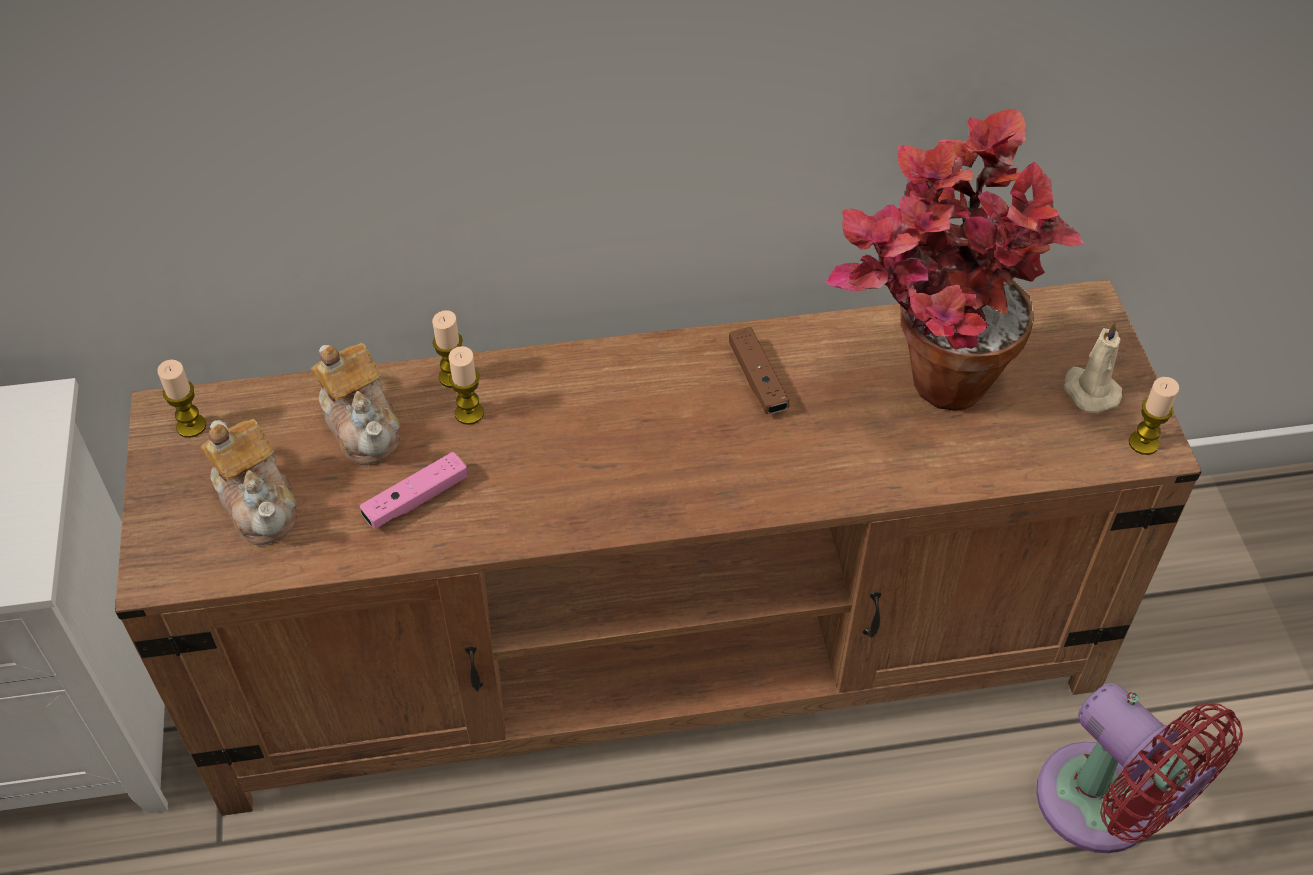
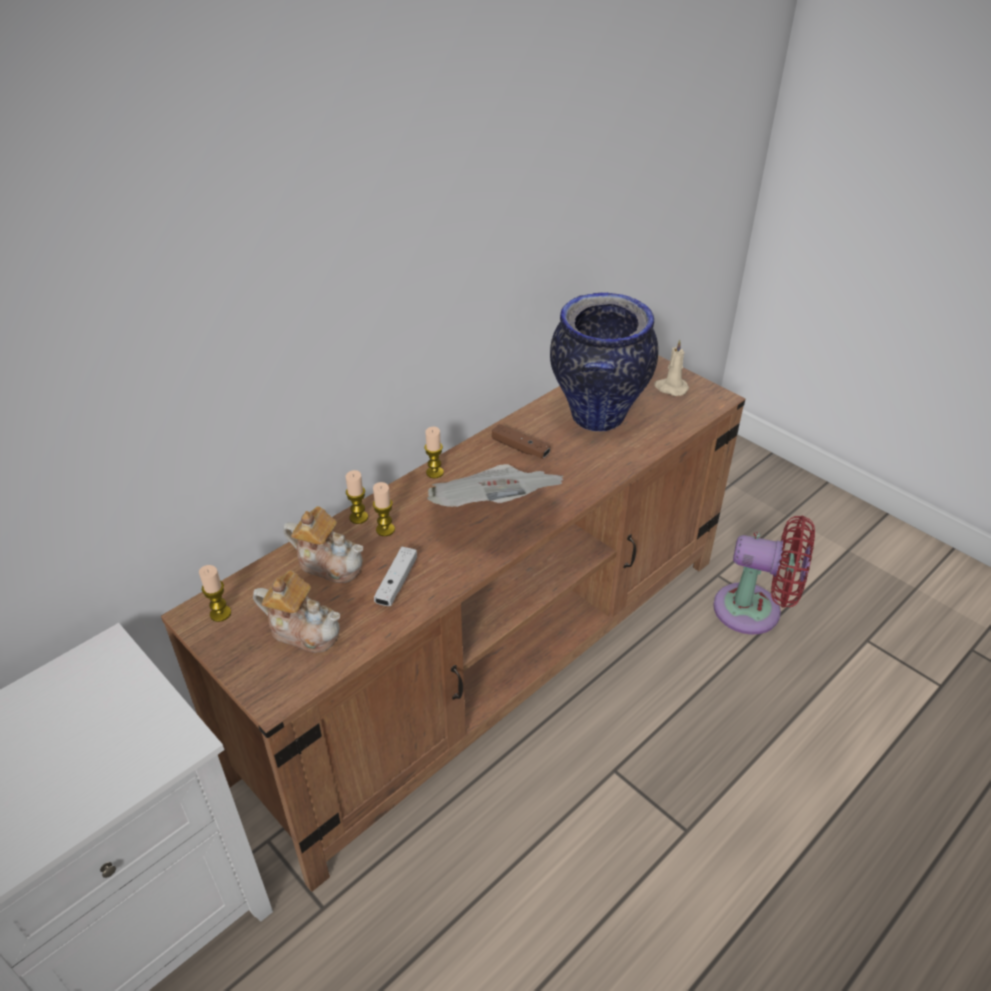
camera: 35 degrees left, 10 degrees down
pink game controller [360,452,468,529] -> white game controller [374,547,417,606]
potted plant [825,109,1084,411] -> vase [550,293,658,432]
candle [1129,377,1179,455] -> candle moved to [424,427,444,478]
none -> newspaper [427,464,563,507]

